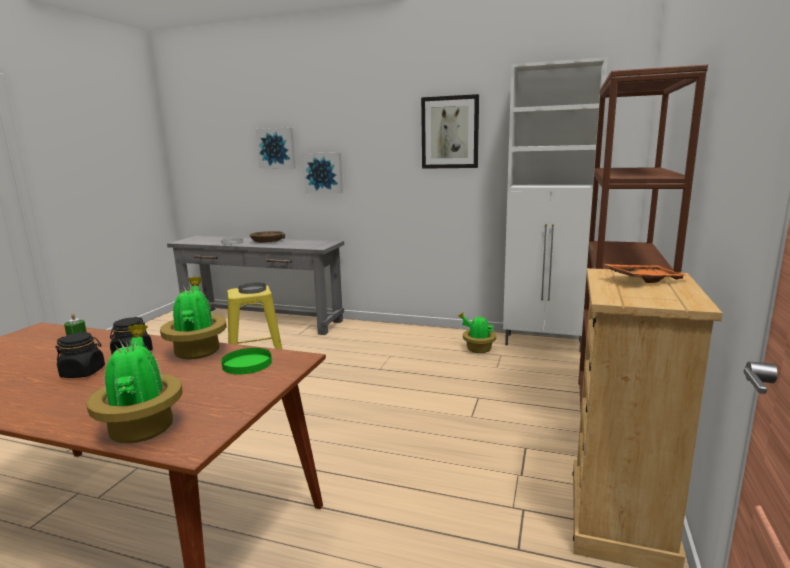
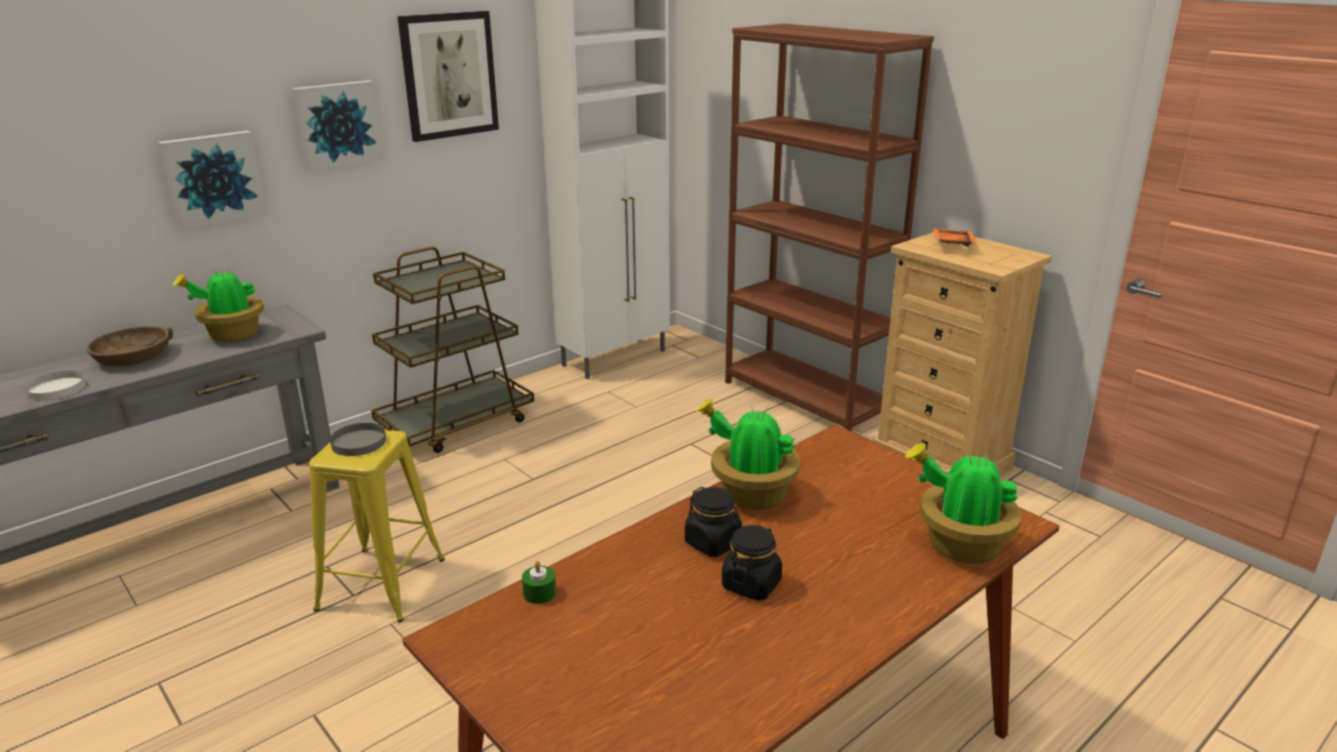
camera: 60 degrees left, 10 degrees up
green plate [221,348,272,375] -> none
picture [256,128,296,169] -> picture moved to [292,80,384,172]
potted plant [458,312,496,353] -> potted plant moved to [173,267,264,342]
none -> brown cart [371,247,534,453]

